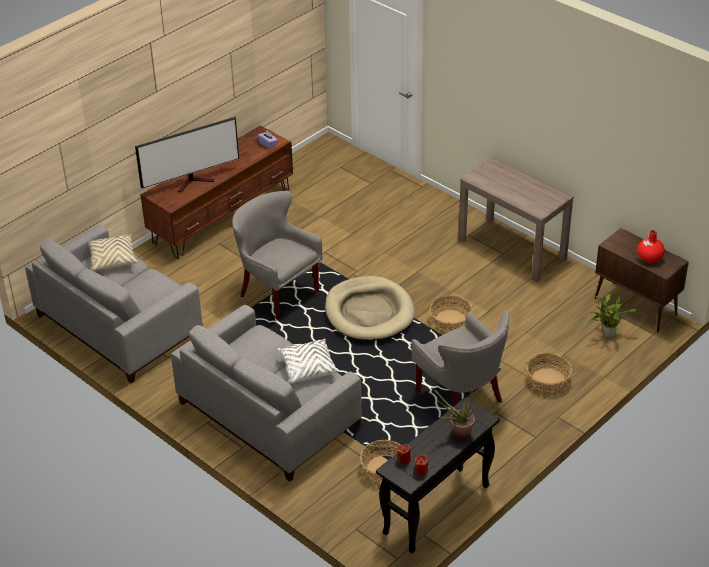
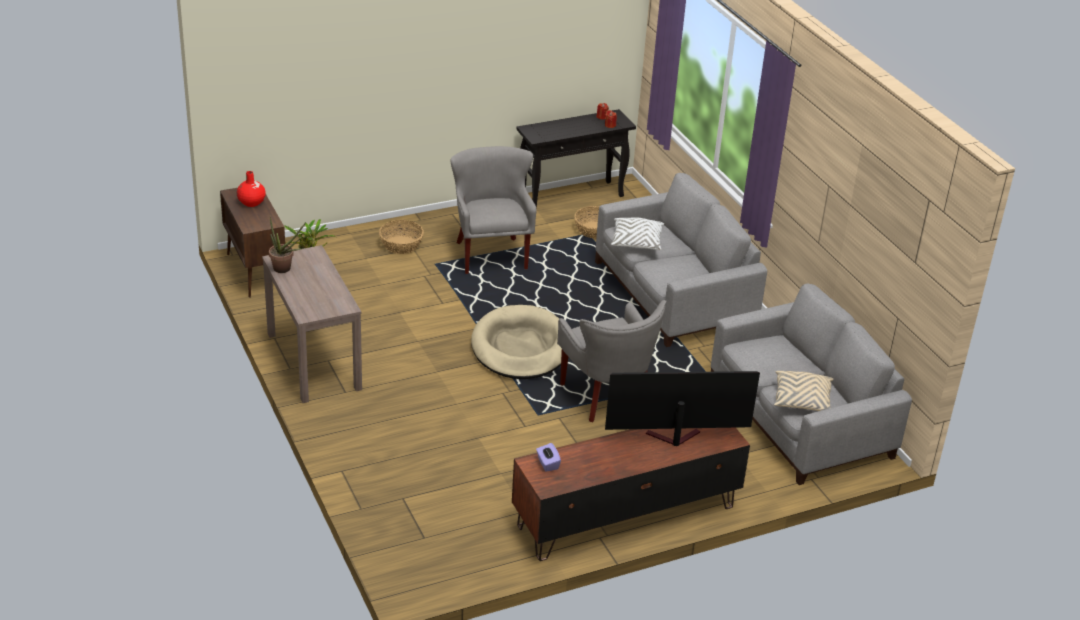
camera: 160 degrees left, 5 degrees down
basket [429,295,473,331] -> none
potted plant [433,389,475,440] -> potted plant moved to [269,217,306,273]

